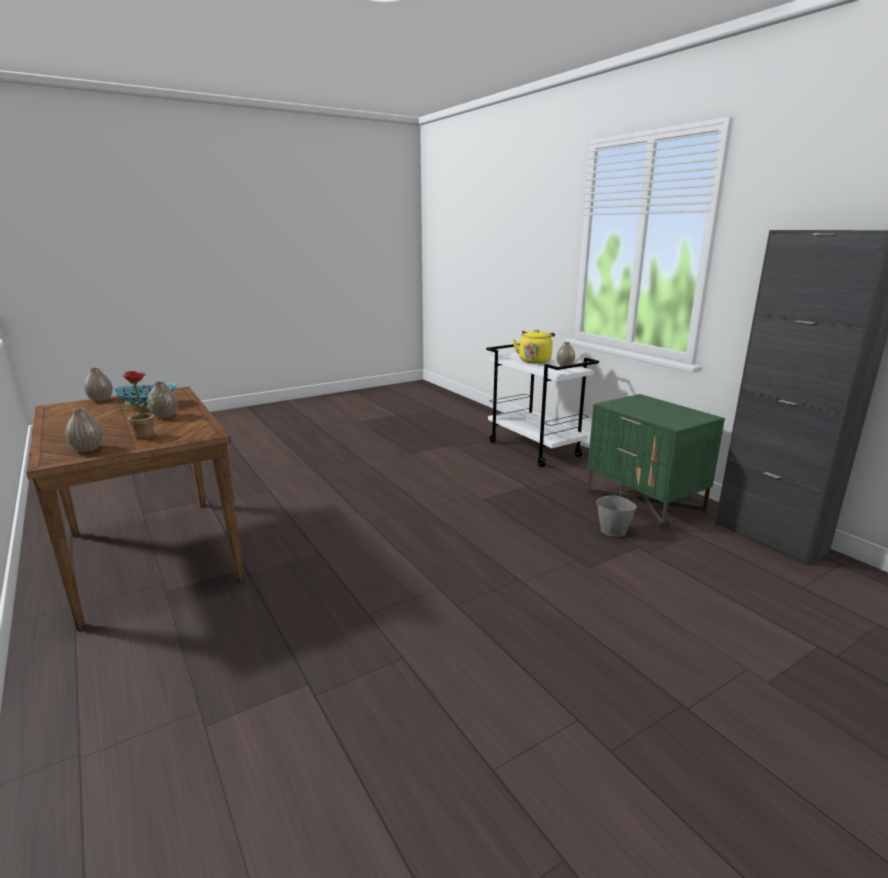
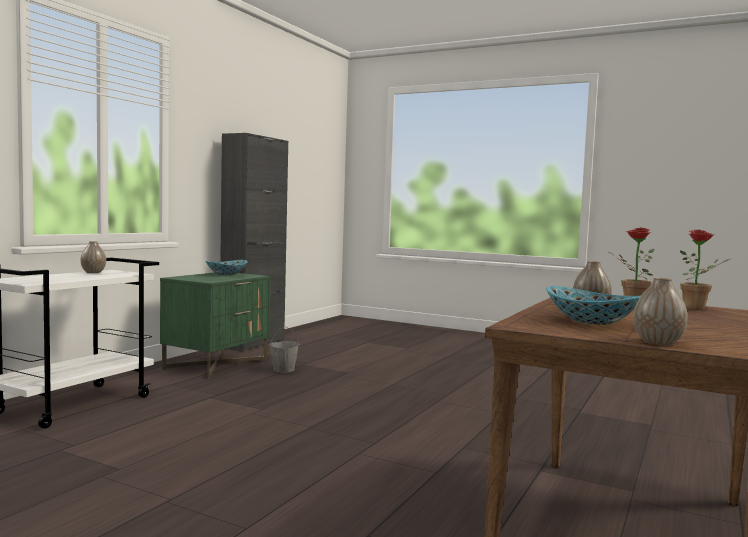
camera: 120 degrees left, 15 degrees down
vase [65,409,103,453] -> potted plant [680,229,730,310]
yellow kettle [513,329,555,364] -> none
none -> bowl [205,260,248,275]

